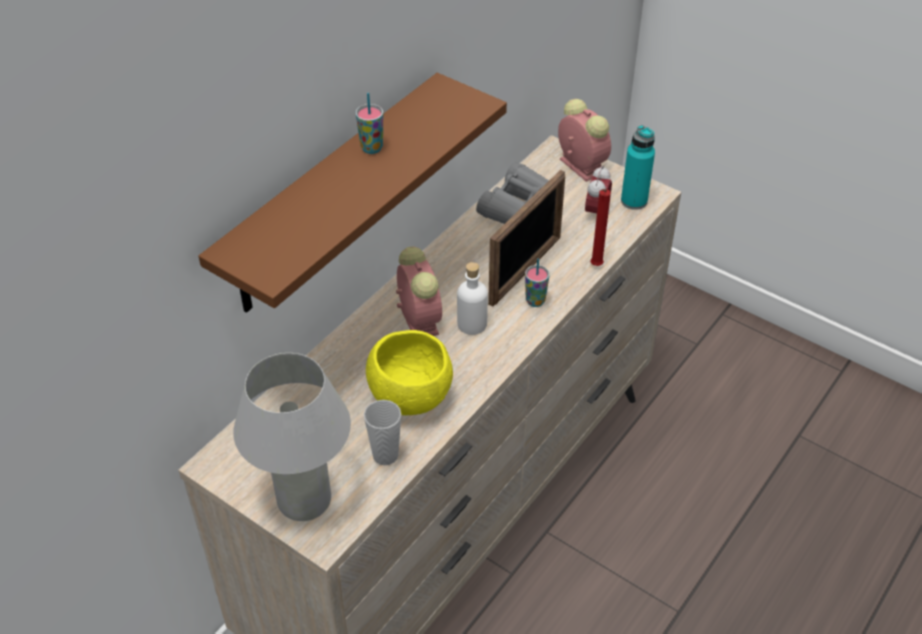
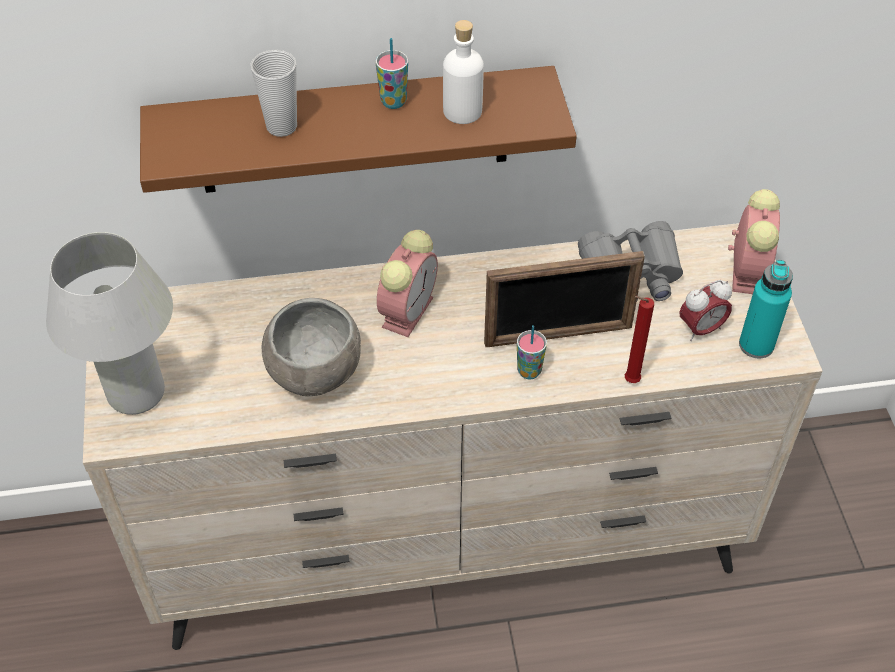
camera: 45 degrees right, 5 degrees up
cup [364,400,401,465] -> cup moved to [251,50,297,137]
yellow bowl [366,330,453,415] -> grey bowl [262,298,361,396]
white bottle [457,262,488,335] -> white bottle moved to [443,20,484,124]

